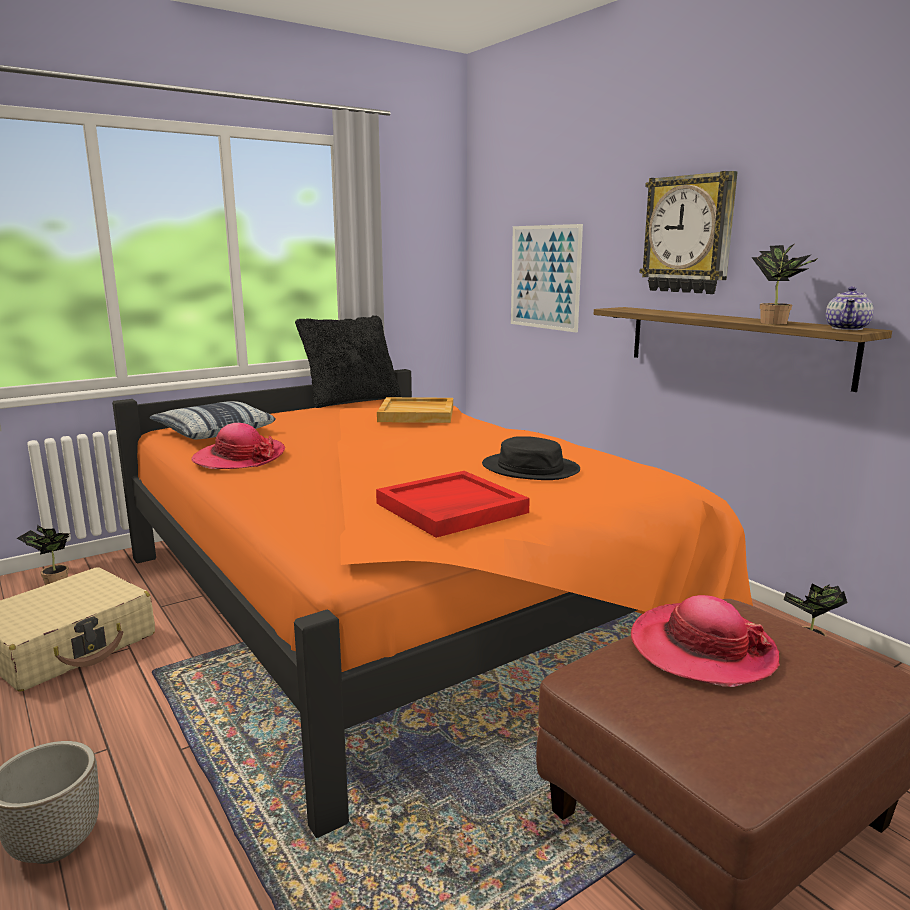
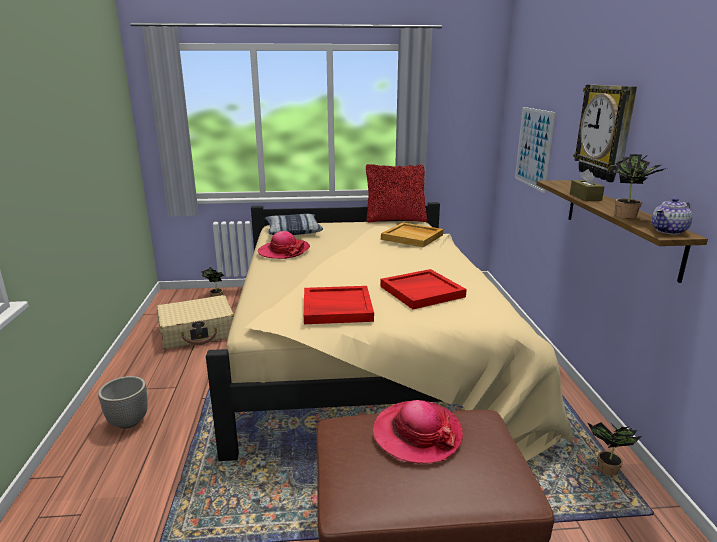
camera: 30 degrees right, 5 degrees up
orange bed [112,369,753,838] -> beige bed [206,202,573,461]
black pillow [295,315,401,408] -> red pillow [366,164,427,222]
black hat [482,436,580,480] -> red tray [380,269,467,309]
none -> brown tissue box [570,169,605,201]

